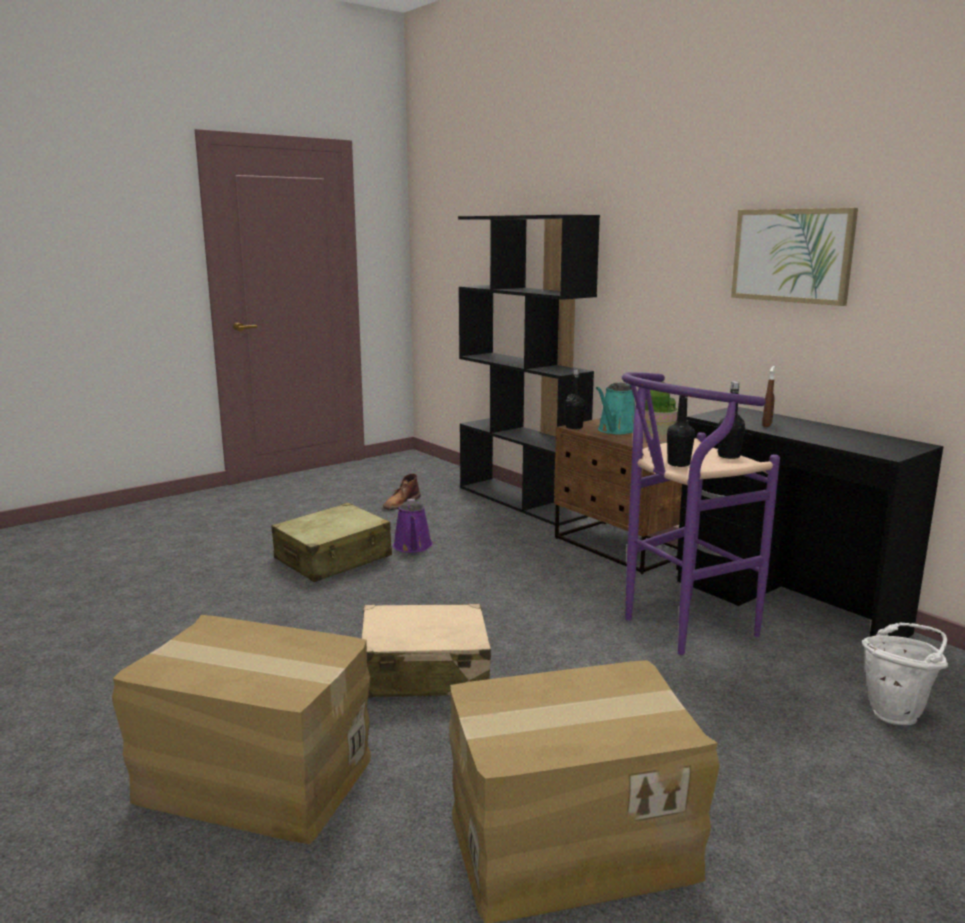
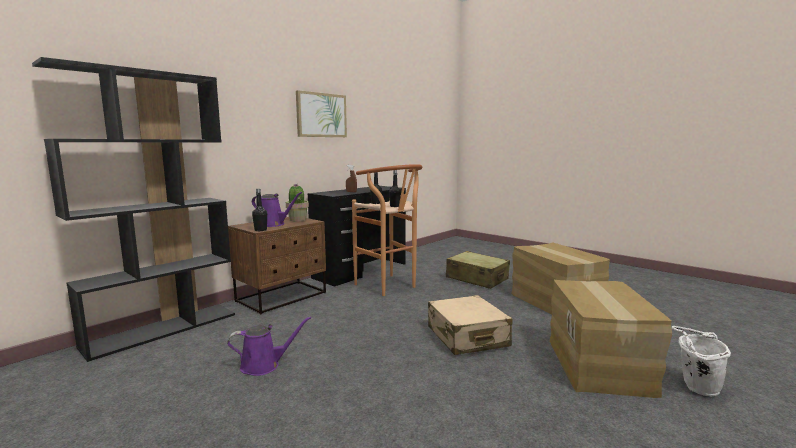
camera: 100 degrees left, 5 degrees down
beige suitcase [271,503,392,582] -> beige suitcase moved to [446,251,510,289]
brown boot [383,473,421,510] -> none
turquoise watering can [596,383,635,434] -> purple watering can [252,192,302,227]
purple stool [622,372,780,655] -> brown stool [352,164,423,296]
white bucket [862,622,948,725] -> white bucket moved to [671,326,731,396]

